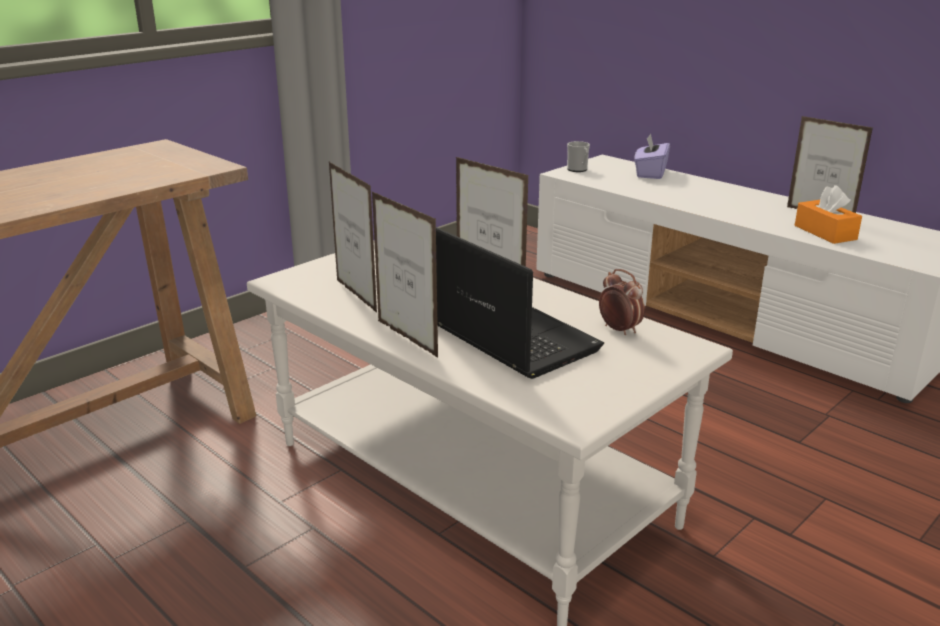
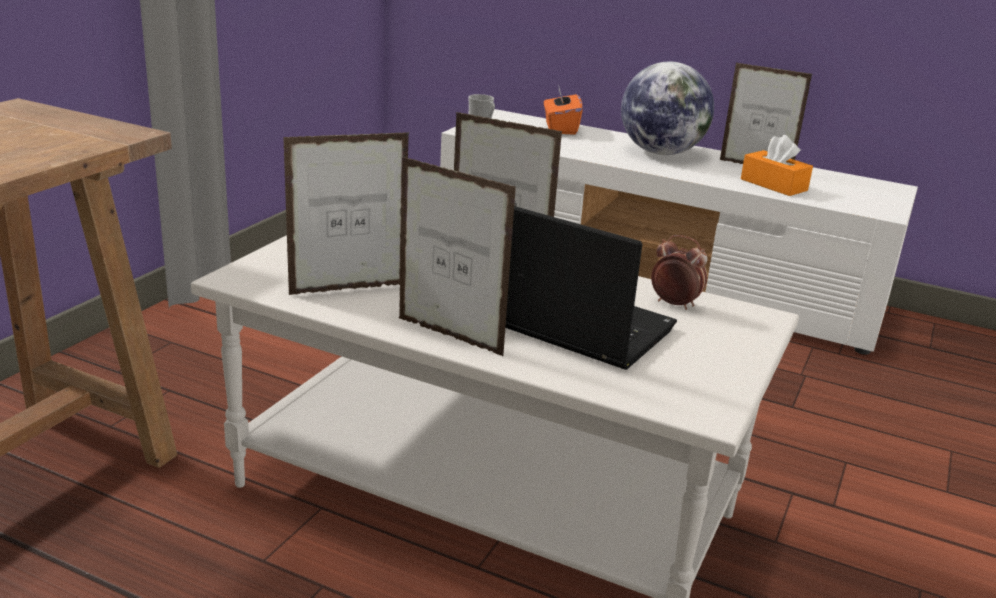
camera: 20 degrees left, 0 degrees up
picture frame [329,162,377,313] -> picture frame turned 120 degrees clockwise [283,132,409,295]
purple tissue box [634,133,670,179] -> orange tissue box [544,84,583,135]
none -> globe [621,62,714,155]

